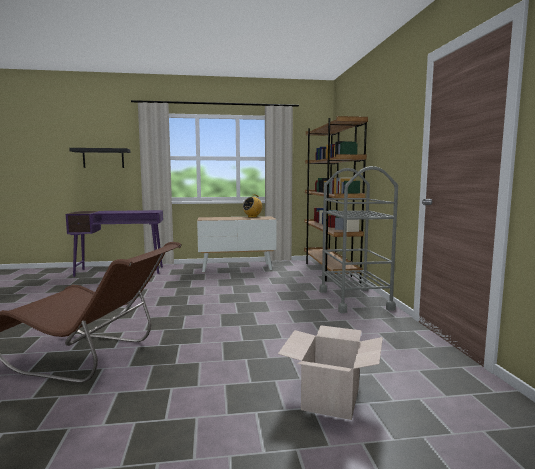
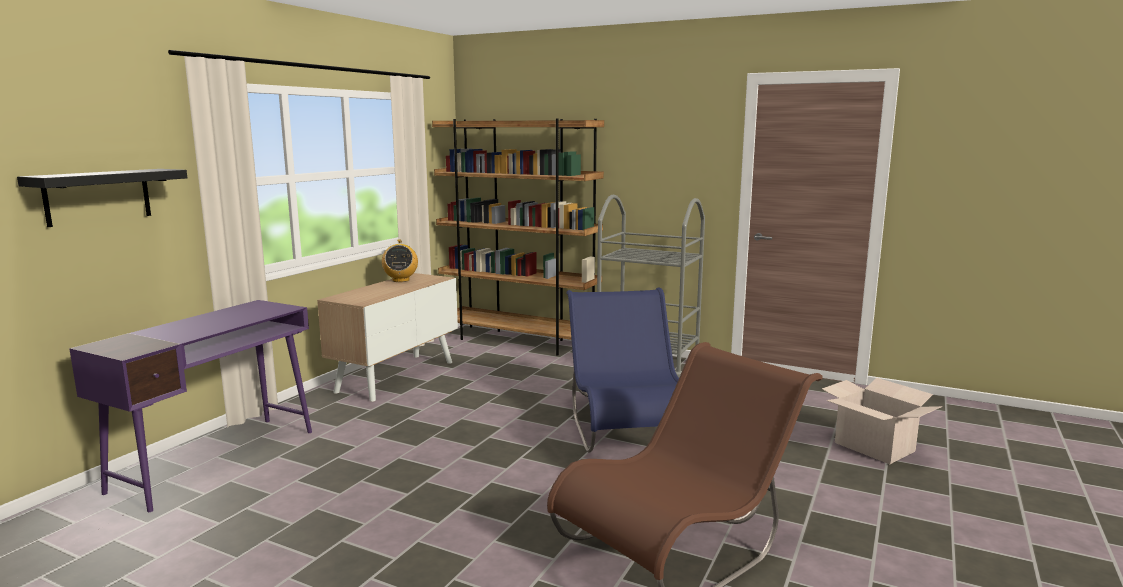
camera: 55 degrees left, 5 degrees up
none -> blue chair [566,287,679,453]

